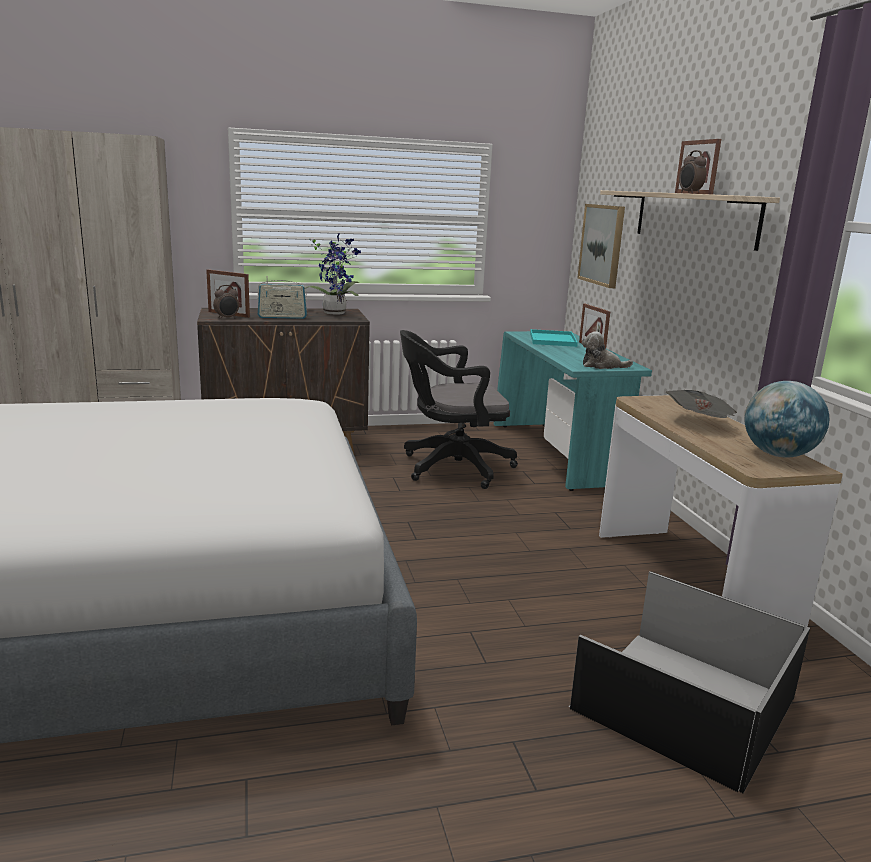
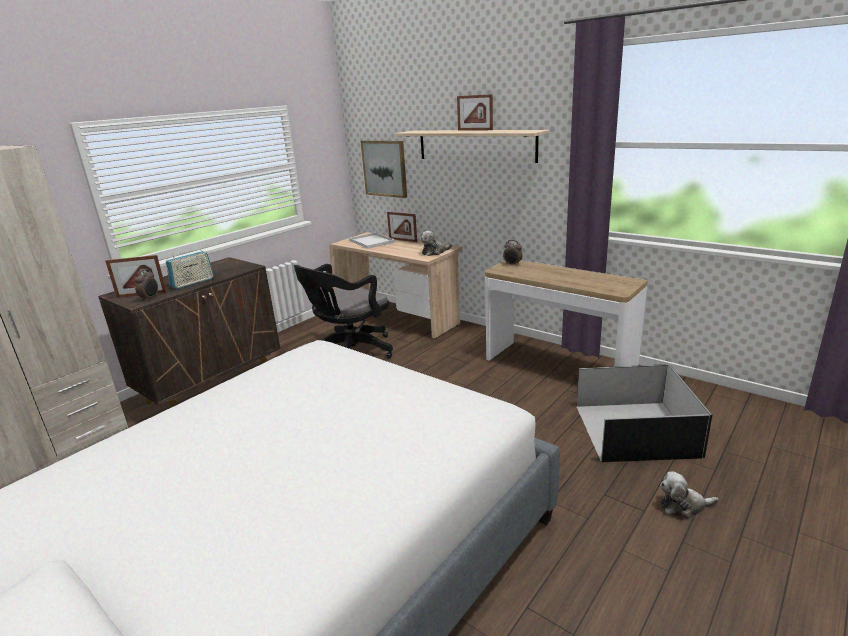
camera: 35 degrees left, 5 degrees up
potted plant [306,233,361,315] -> none
turquoise desk [493,331,652,491] -> beige desk [329,232,463,339]
turquoise tray [530,329,578,347] -> white tray [349,232,395,249]
newspaper [666,390,737,418] -> none
alarm clock [679,150,706,193] -> alarm clock moved to [503,240,523,266]
globe [745,381,829,458] -> none
none -> plush toy [660,471,719,519]

